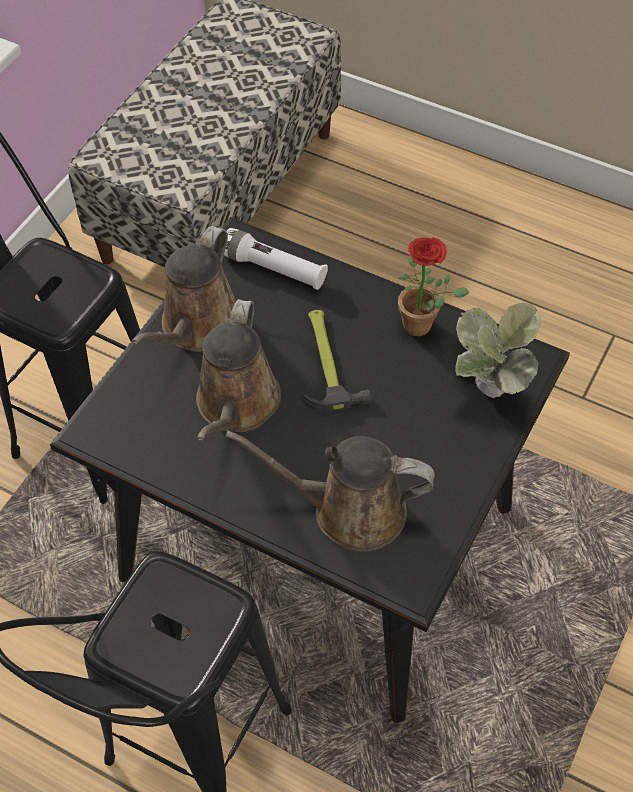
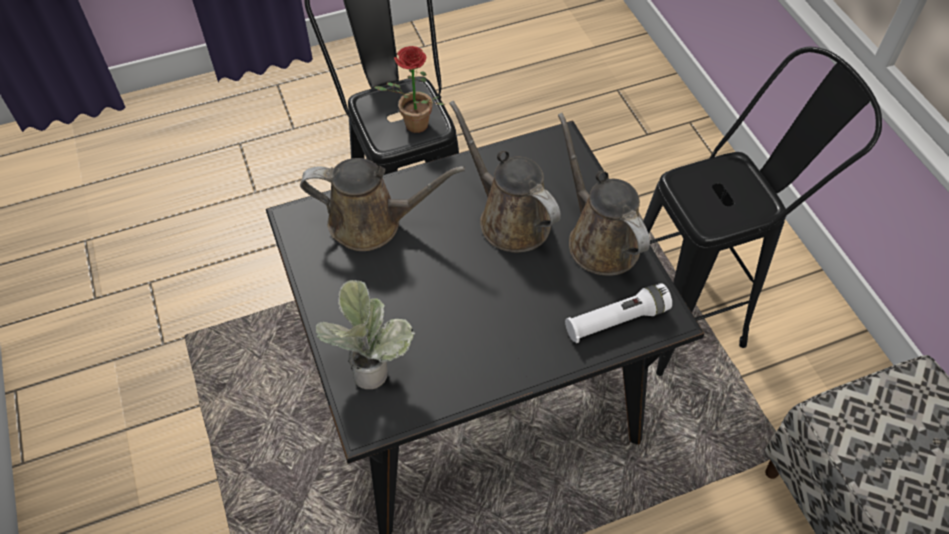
camera: 130 degrees right, 0 degrees up
brown watering can [225,430,435,552] -> brown watering can turned 45 degrees clockwise [300,158,465,251]
hammer [303,310,371,412] -> none
potted plant [397,237,469,336] -> potted plant moved to [374,46,445,133]

